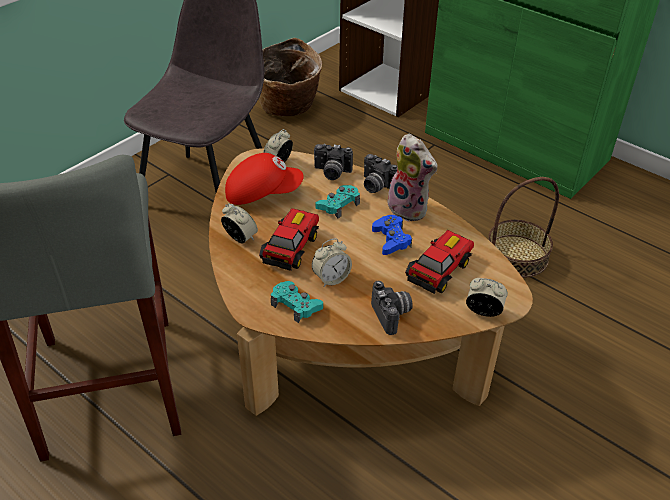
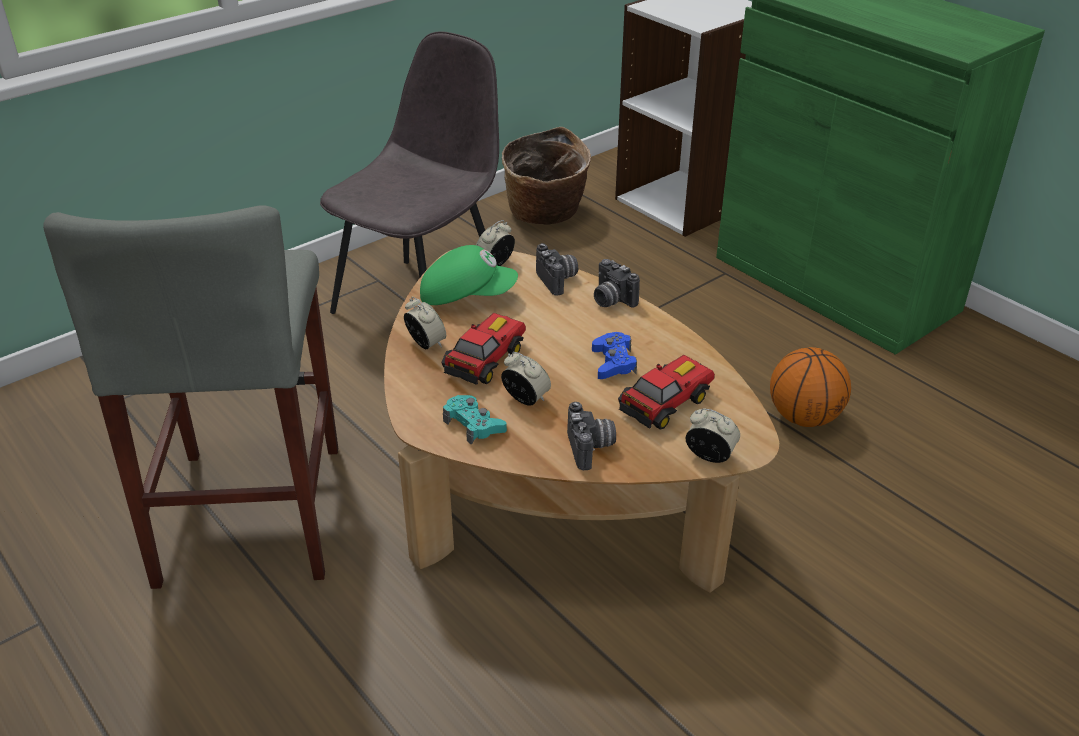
camera: 10 degrees right, 5 degrees down
red cap [225,153,304,205] -> green cap [420,245,518,305]
alarm clock [312,238,352,287] -> alarm clock turned 120 degrees counterclockwise [501,352,551,406]
camera [314,144,353,180] -> camera turned 135 degrees counterclockwise [536,243,578,296]
turquoise game controller [315,185,360,219] -> none
plush toy [385,134,437,222] -> none
basket [488,177,559,278] -> basketball [770,347,851,427]

